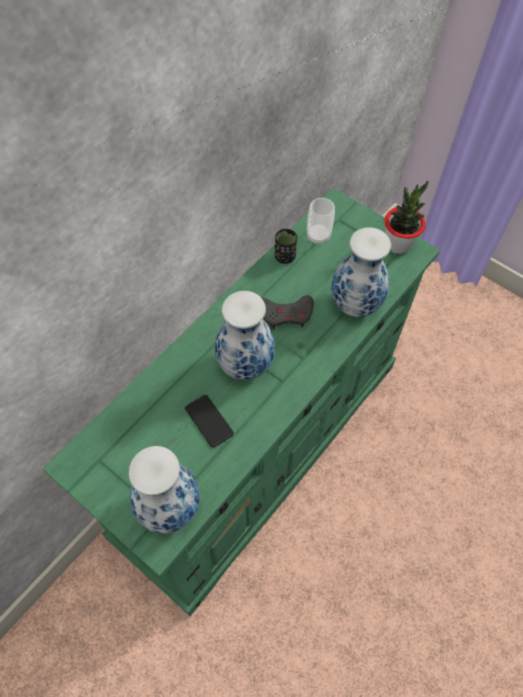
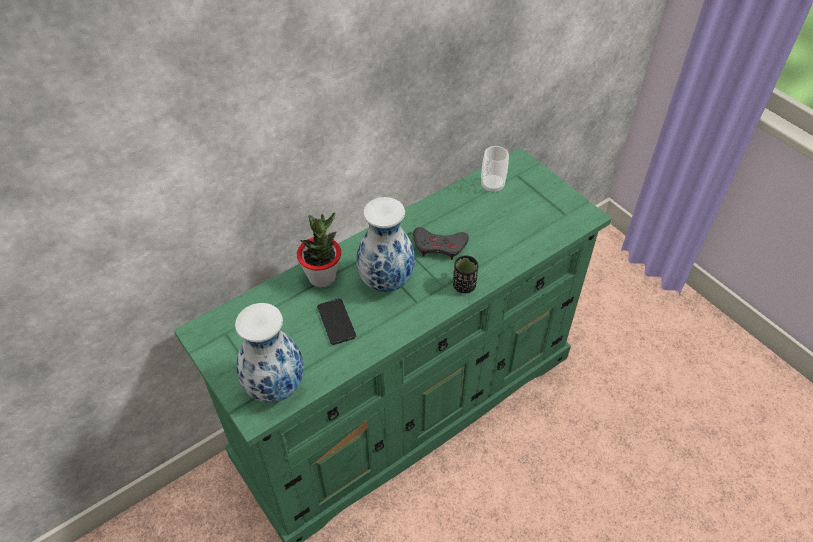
camera: 15 degrees right, 10 degrees down
black cup [275,229,297,264] -> black cup moved to [453,255,478,293]
vase [331,227,391,317] -> none
potted plant [384,181,429,254] -> potted plant moved to [297,212,341,287]

